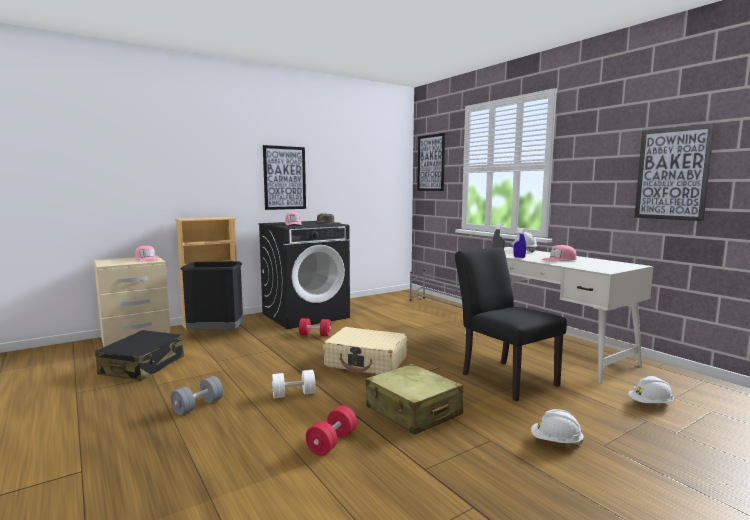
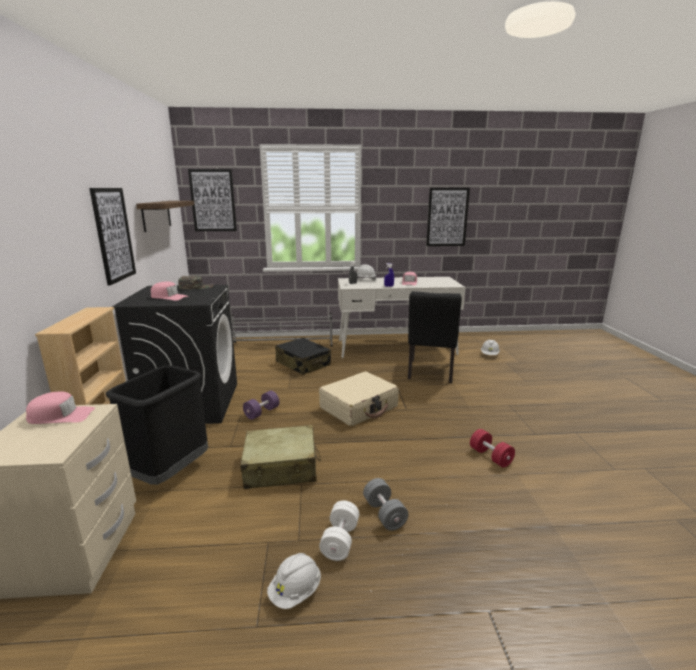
camera: 60 degrees left, 10 degrees up
black suitcase [95,330,184,381] -> black suitcase moved to [275,338,331,375]
white dumbbell [271,370,316,398] -> white dumbbell moved to [319,501,359,561]
red dumbbell [299,318,331,336] -> purple dumbbell [243,390,279,420]
beige suitcase [366,364,463,435] -> beige suitcase moved to [240,425,321,489]
black chair [455,247,567,401] -> black chair turned 75 degrees counterclockwise [408,291,462,383]
white hard hat [531,409,584,444] -> white hard hat moved to [267,553,321,609]
none -> shelf [136,201,194,232]

